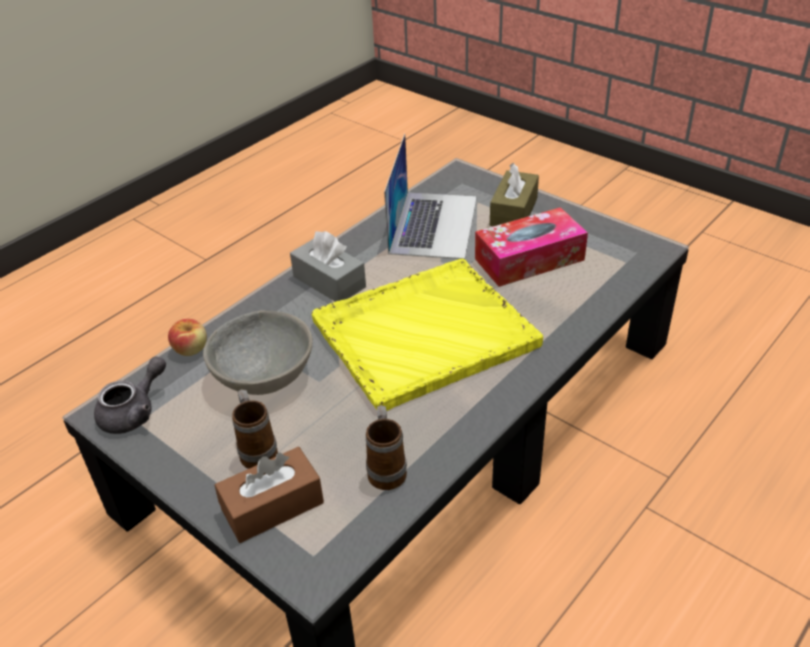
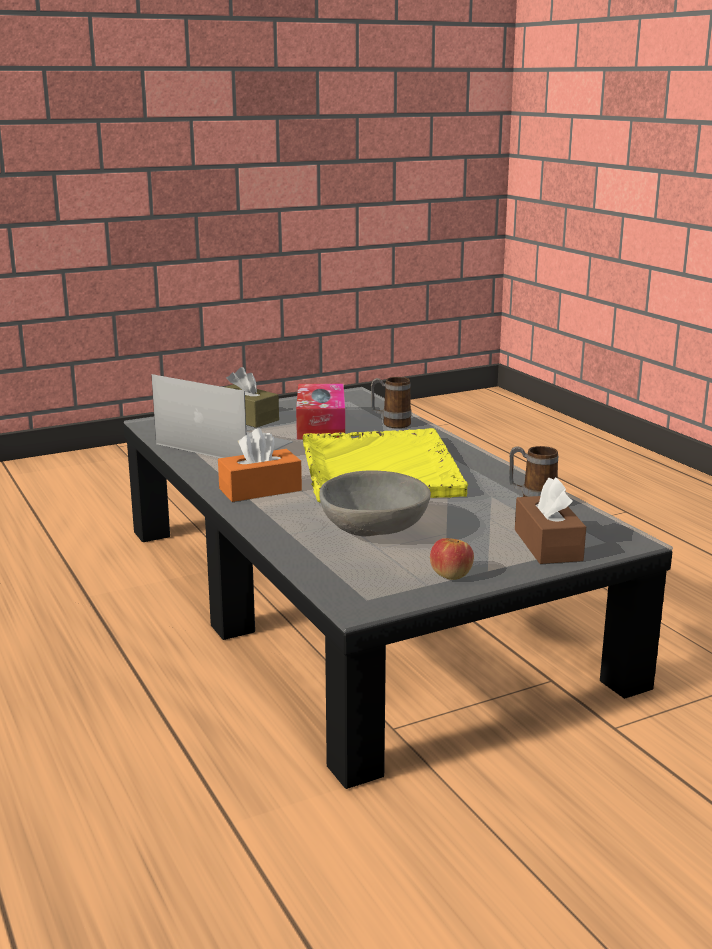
camera: 70 degrees left, 20 degrees down
grey teapot [94,357,166,434] -> none
apple [168,319,207,356] -> apple moved to [430,538,474,580]
mug [232,389,278,469] -> mug moved to [371,377,411,428]
grey tissue box [290,231,366,302] -> orange tissue box [218,428,302,502]

